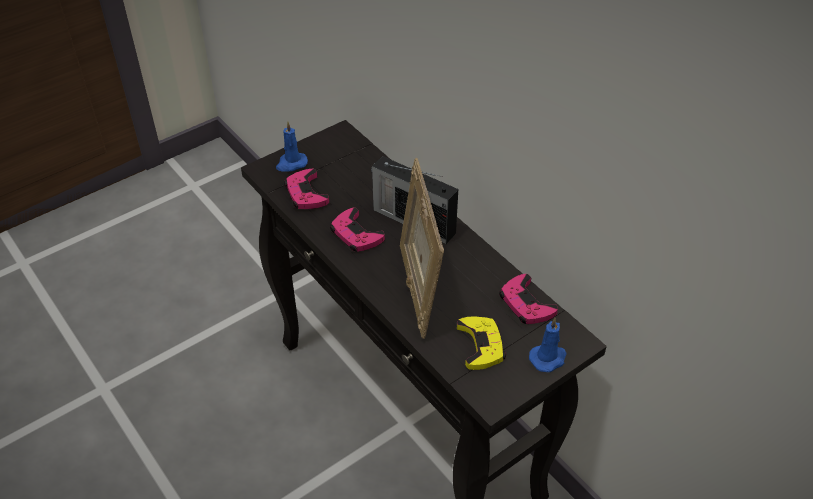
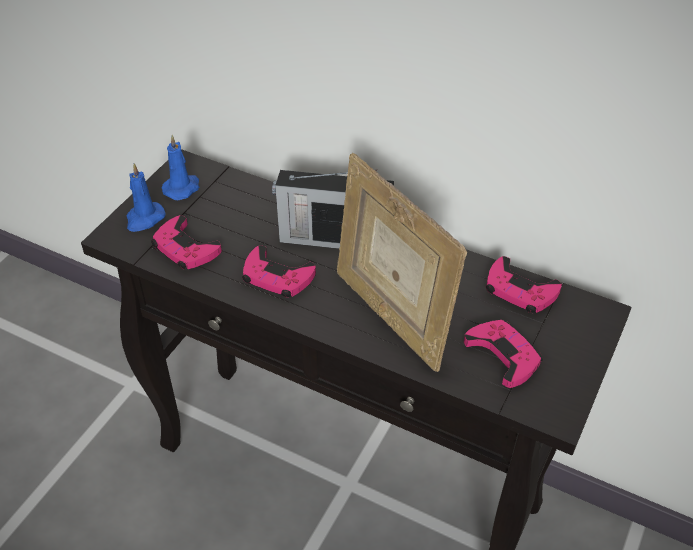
camera: 25 degrees left, 0 degrees up
yellow game controller [457,316,506,370] -> pink game controller [464,320,543,388]
blue candle [529,318,567,372] -> blue candle moved to [162,135,199,200]

